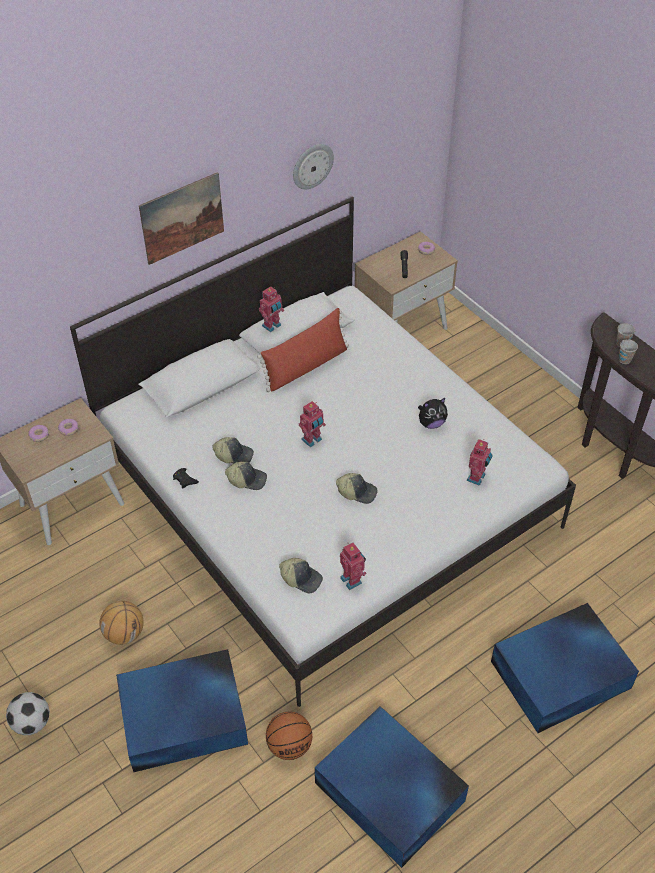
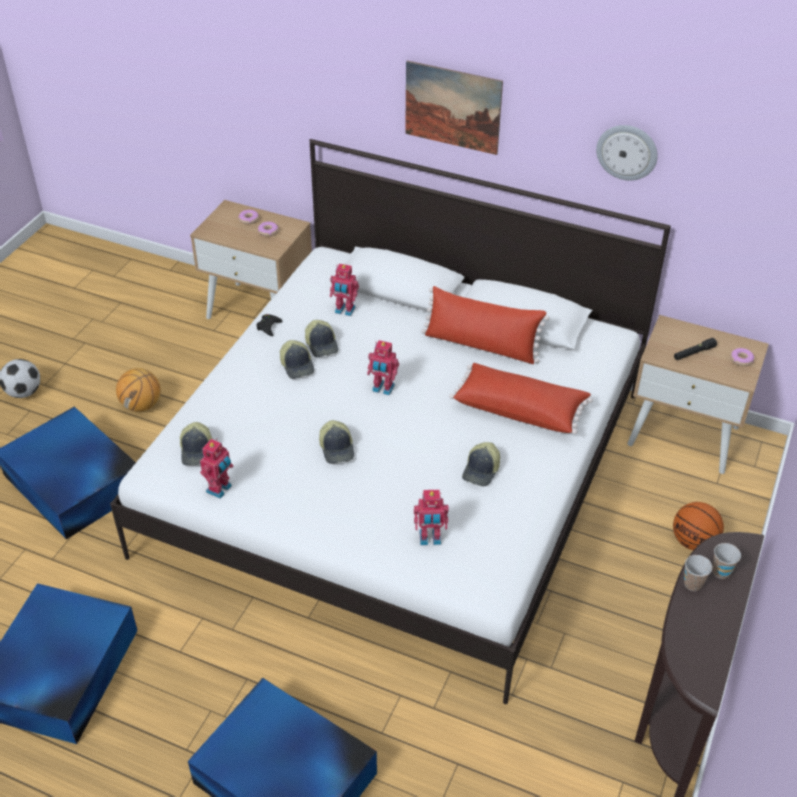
camera: 60 degrees right, 5 degrees down
toy robot [259,286,284,332] -> toy robot moved to [330,264,359,316]
basketball [266,712,312,760] -> basketball moved to [673,502,724,550]
plush toy [418,398,448,429] -> cap [462,442,500,486]
none -> red pillow [449,363,593,434]

